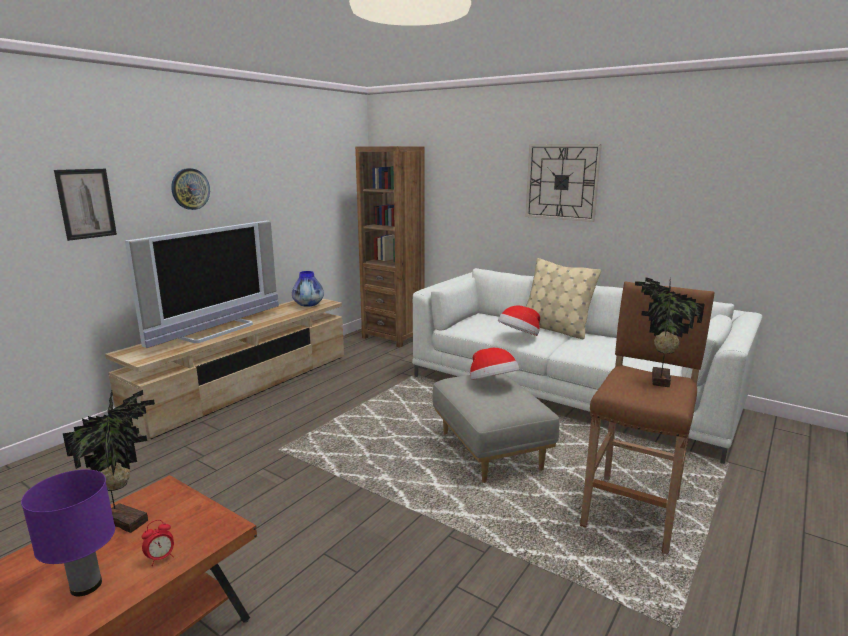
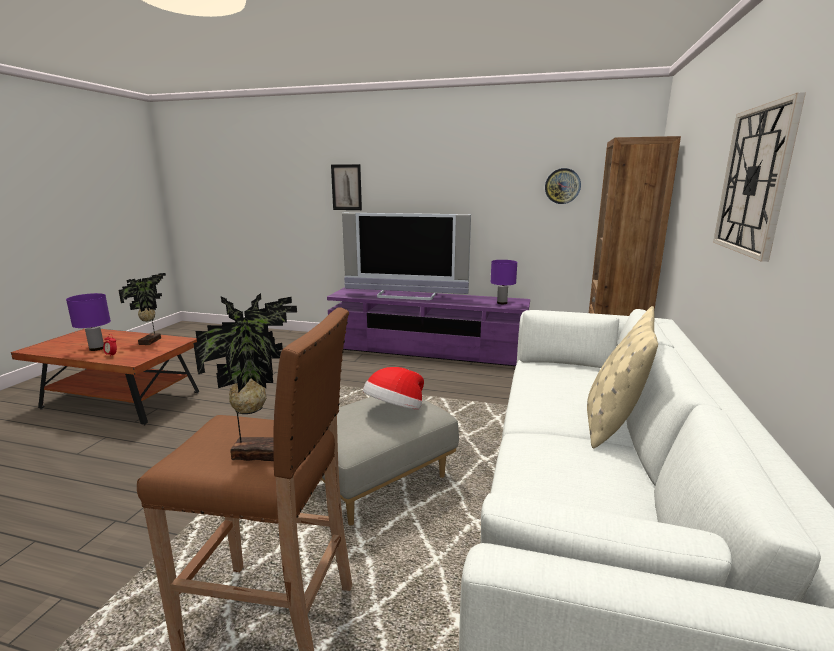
camera: 70 degrees right, 0 degrees up
beige tv stand [105,299,344,439] -> purple tv stand [327,288,530,366]
wall clock [171,168,210,210] -> wall clock moved to [545,168,581,204]
vase [292,271,324,307] -> purple table lamp [490,260,517,304]
hat [498,306,540,336] -> none

